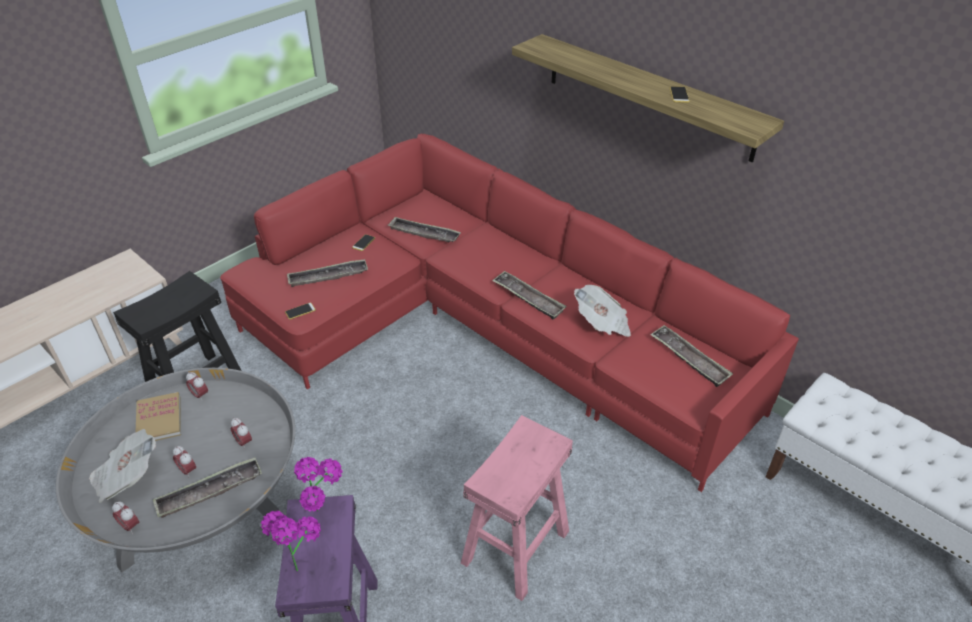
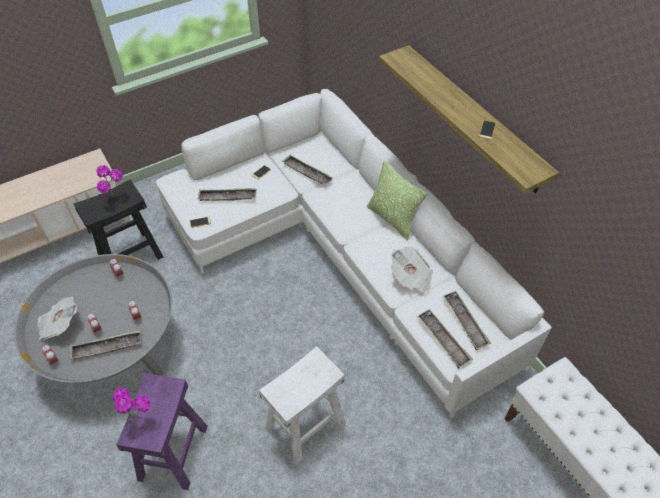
camera: 15 degrees right, 10 degrees up
book [136,392,181,441] -> none
red sofa [220,134,799,492] -> white sofa [156,89,552,419]
potted plant [294,457,343,512] -> potted plant moved to [96,165,123,197]
pink stool [461,415,573,601] -> white stool [259,346,346,466]
tray [492,271,567,320] -> tray moved to [417,309,473,368]
none -> pillow [367,161,427,241]

